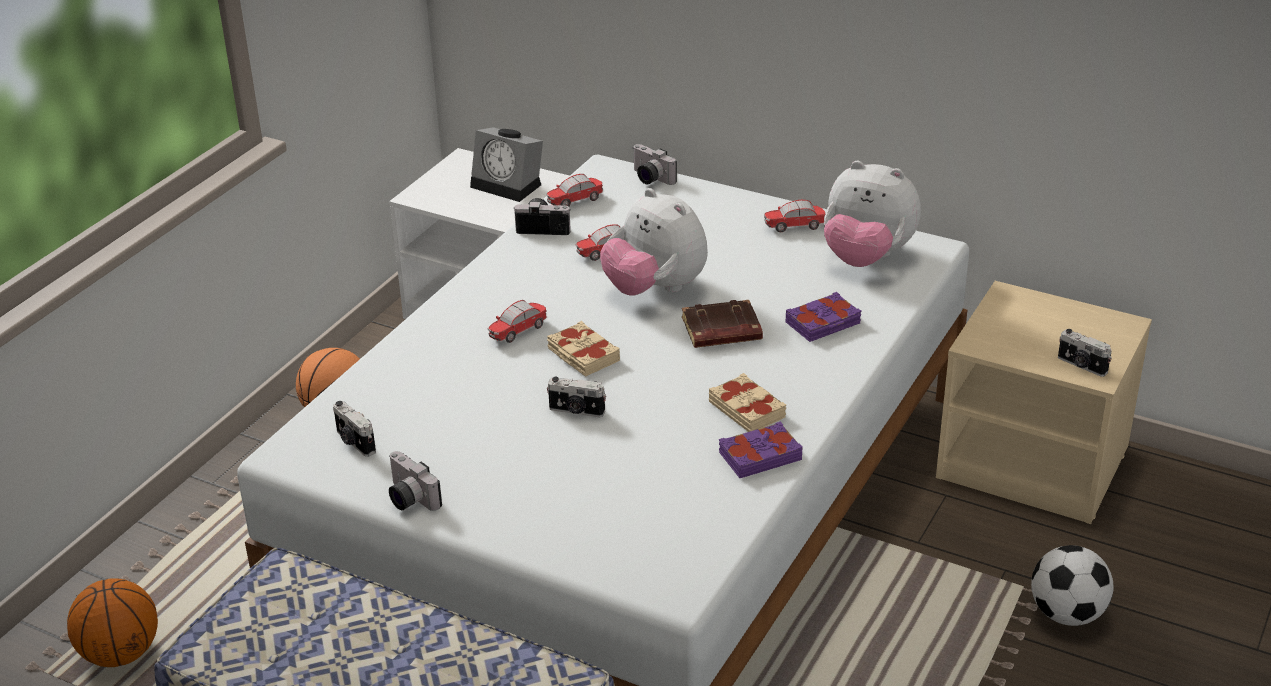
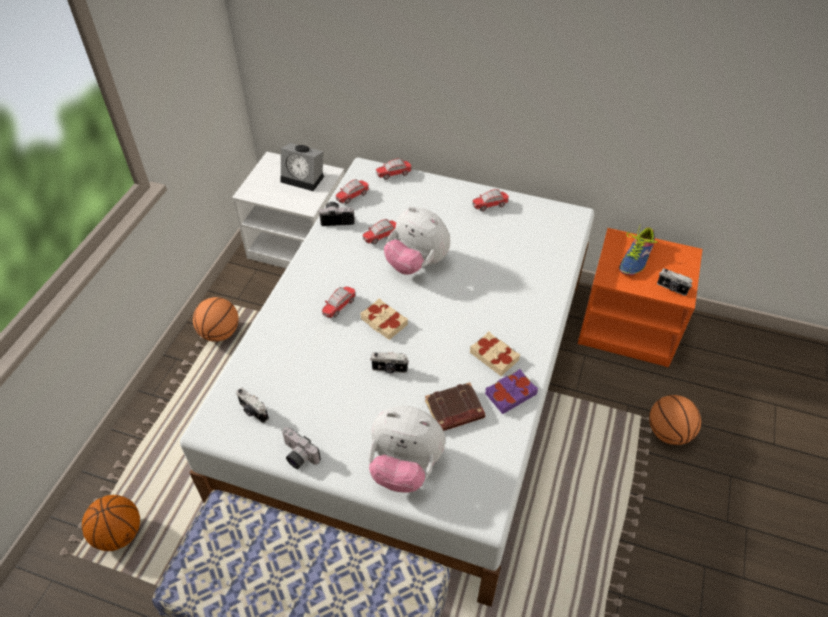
camera: 10 degrees left, 15 degrees up
camera [633,144,677,185] -> toy car [376,158,411,180]
brown book [682,300,763,348] -> brown book moved to [425,382,485,431]
purple book [786,292,861,342] -> none
plush toy [824,161,921,267] -> plush toy moved to [369,406,445,492]
beige nightstand [936,281,1152,524] -> orange nightstand [578,228,703,367]
football [1031,545,1114,626] -> basketball [649,395,701,445]
none -> shoe [619,227,658,275]

